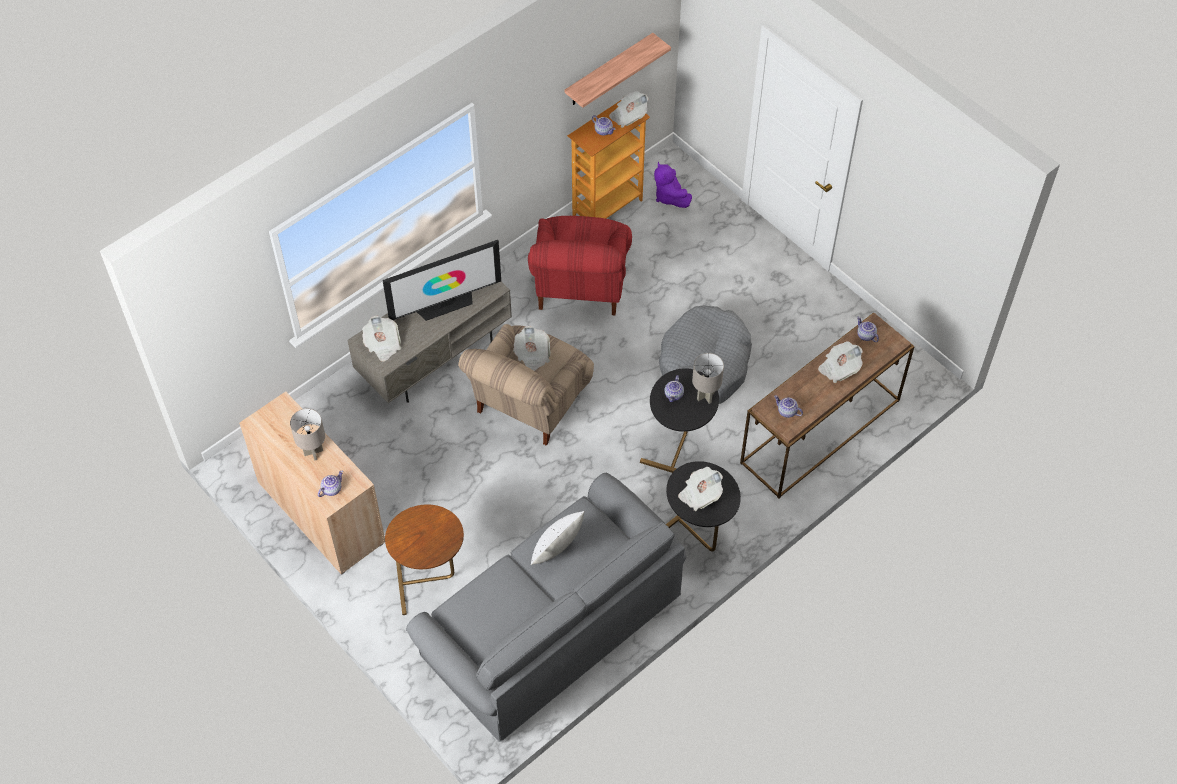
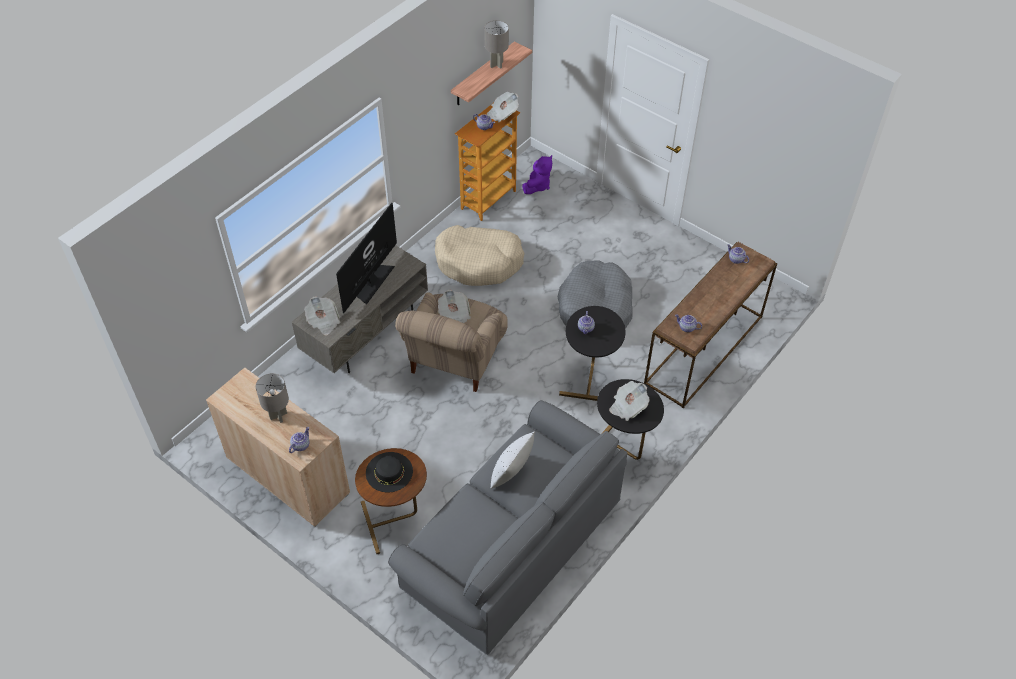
camera: 10 degrees left, 5 degrees down
television [382,240,501,321] -> television turned 150 degrees clockwise [336,203,397,313]
red armchair [528,216,632,315] -> beige dog bed [435,225,525,286]
purple plush toy [654,162,692,208] -> purple plush toy turned 120 degrees counterclockwise [522,155,552,194]
grey table lamp [692,353,724,404] -> grey table lamp moved to [484,20,509,69]
newspaper [818,341,863,383] -> none
none -> black hat [366,452,413,493]

